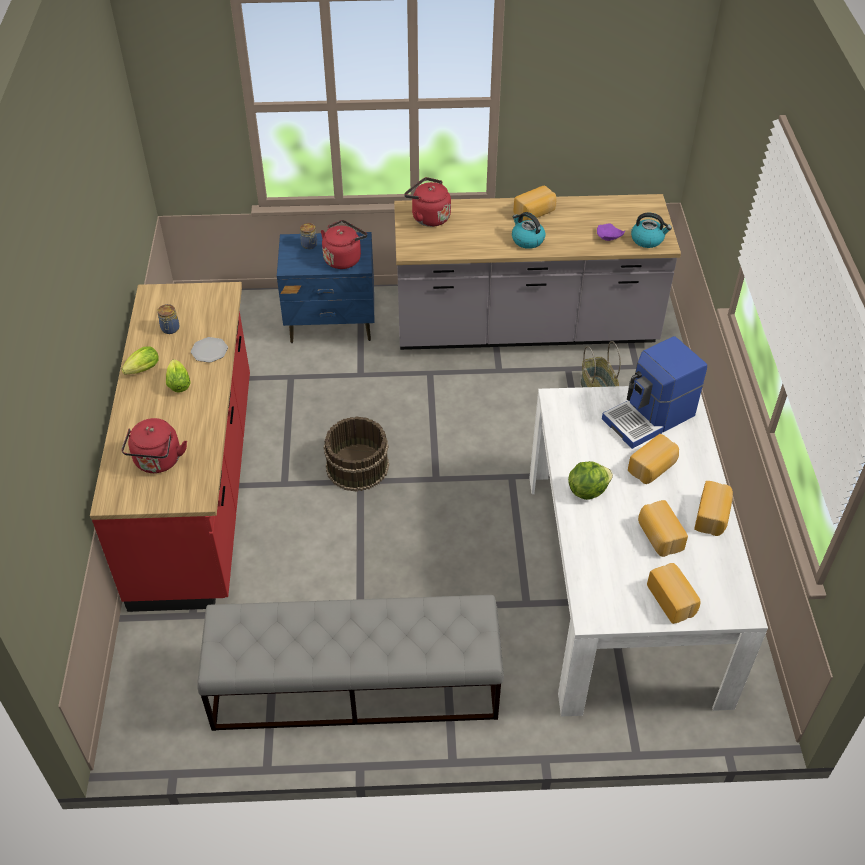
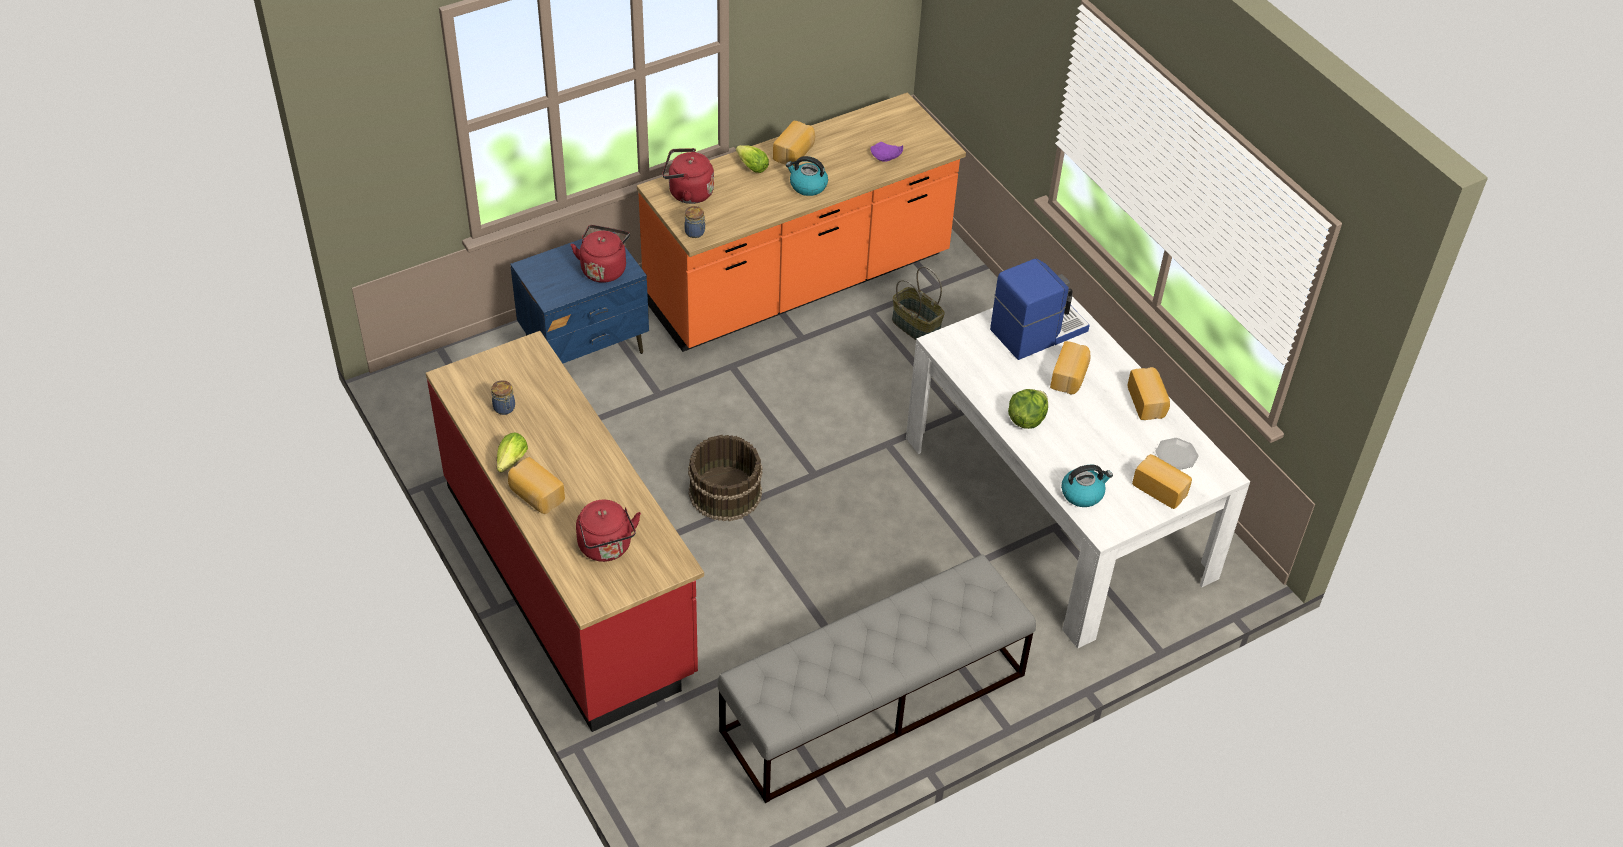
camera: 30 degrees left, 0 degrees up
lettuce [166,359,191,393] -> lettuce moved to [736,145,769,173]
plate [191,337,228,363] -> plate moved to [1155,438,1198,470]
jar [300,223,317,249] -> jar moved to [684,206,706,238]
grey counter [394,194,681,350] -> orange counter [637,93,966,352]
coffee machine [602,336,707,449] -> coffee machine turned 150 degrees counterclockwise [990,259,1090,360]
kettle [631,212,672,248] -> kettle moved to [1061,465,1113,507]
bread [638,500,688,557] -> bread moved to [508,457,565,514]

